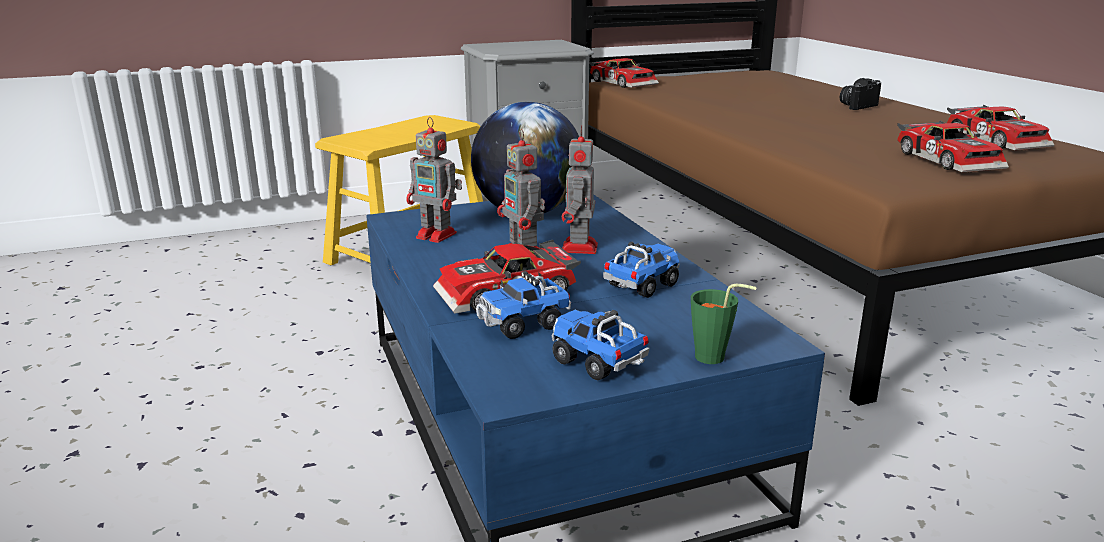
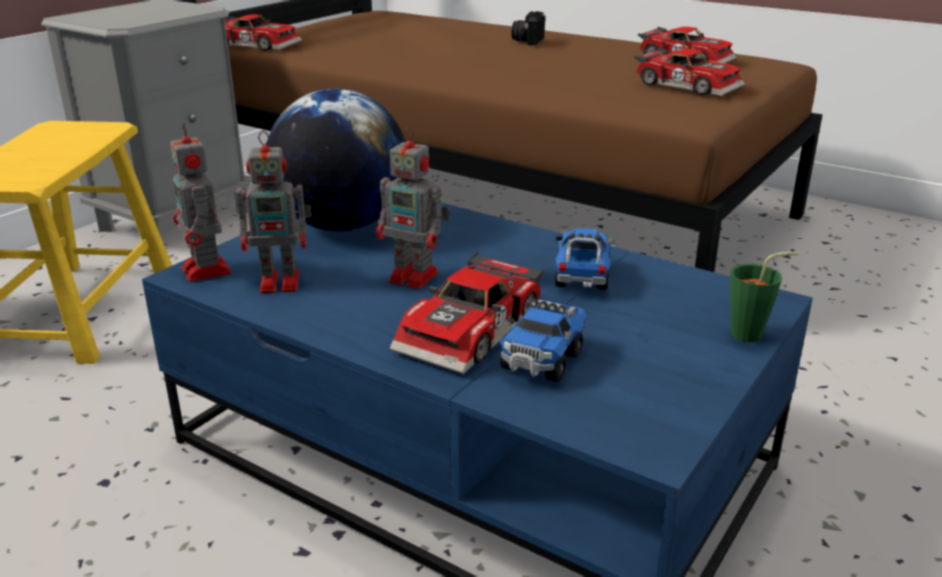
camera: 35 degrees left, 5 degrees up
toy truck [551,310,650,380] -> none
toy robot [562,125,598,254] -> toy robot moved to [170,122,232,282]

